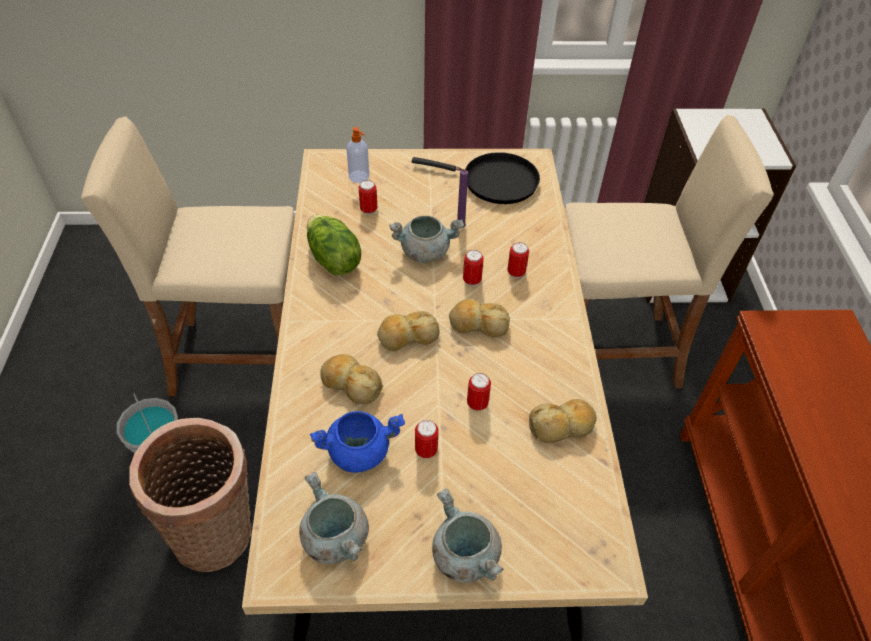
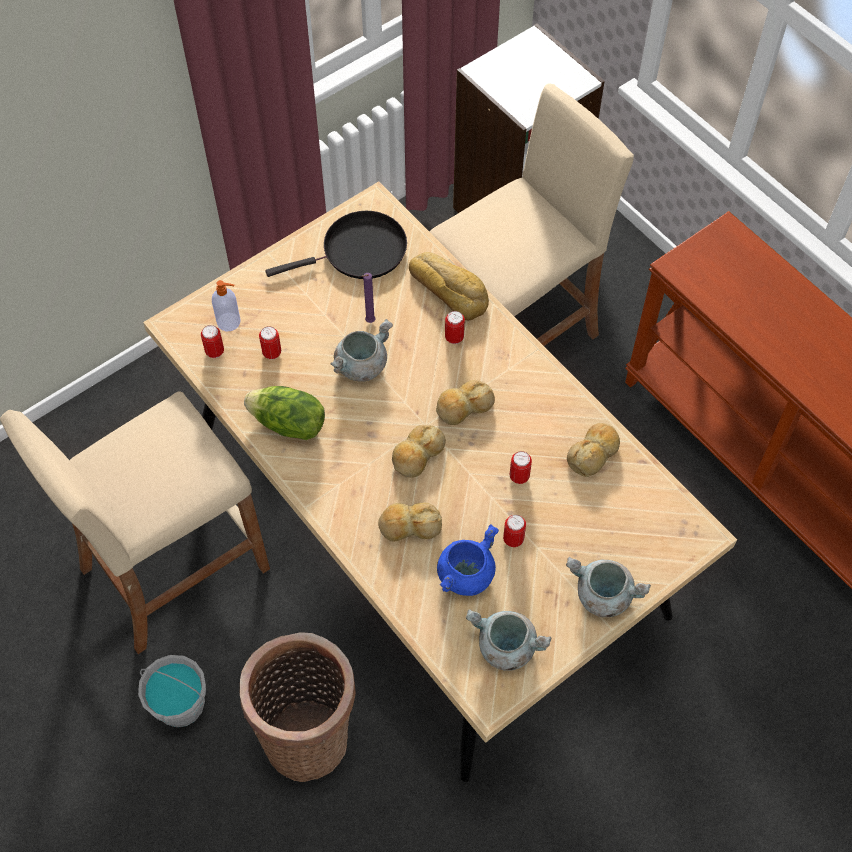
camera: 35 degrees left, 10 degrees up
can [463,250,484,286] -> can moved to [201,325,224,358]
none -> bread [409,252,489,321]

